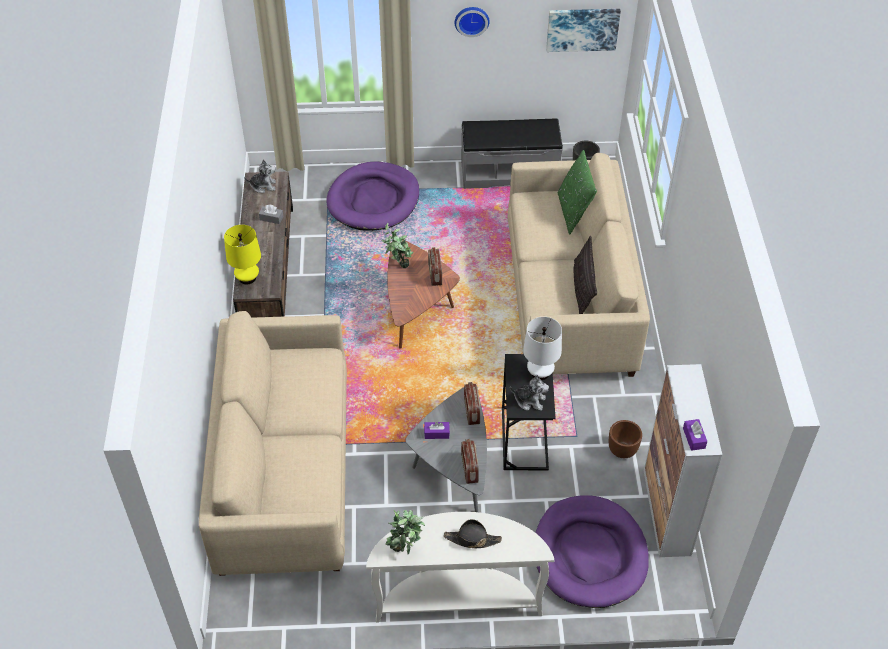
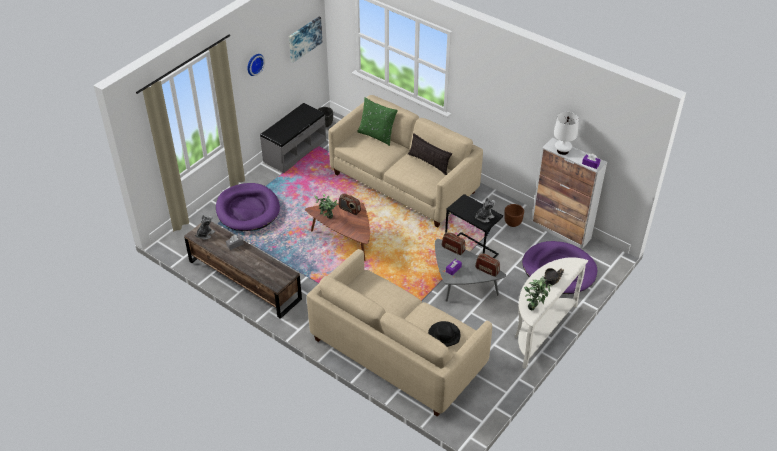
camera: 50 degrees left, 5 degrees down
yellow table lamp [224,225,261,284] -> none
white table lamp [523,317,562,380] -> white table lamp moved to [554,112,579,155]
none -> black hat [428,321,460,347]

